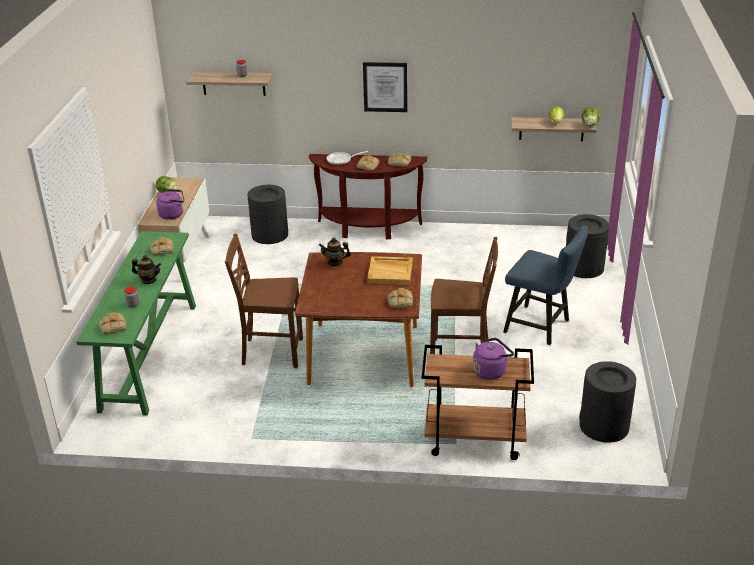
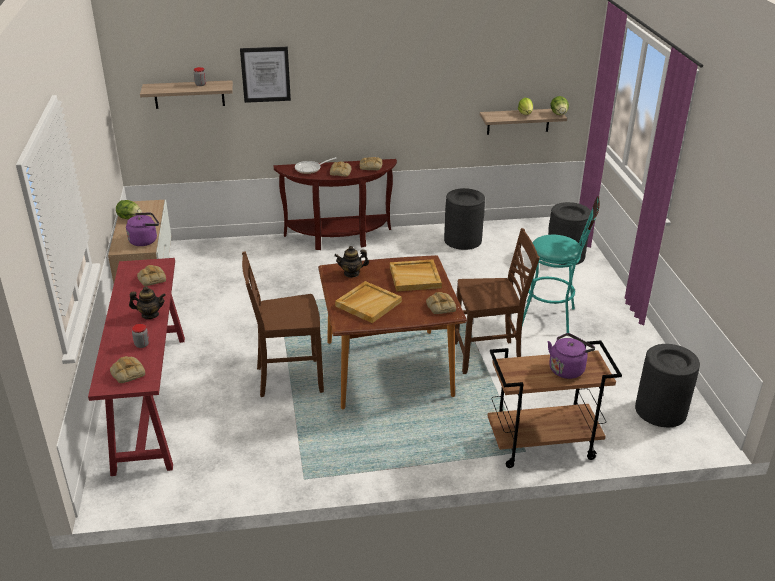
camera: 15 degrees left, 0 degrees up
green console table [76,231,196,416] -> red console table [88,258,185,476]
black trash can [248,185,288,244] -> black trash can moved to [444,188,485,250]
picture [363,62,407,112] -> picture moved to [240,47,291,103]
blue chair [503,225,589,345] -> turquoise stool [522,196,600,333]
none -> beige tray [335,281,402,323]

